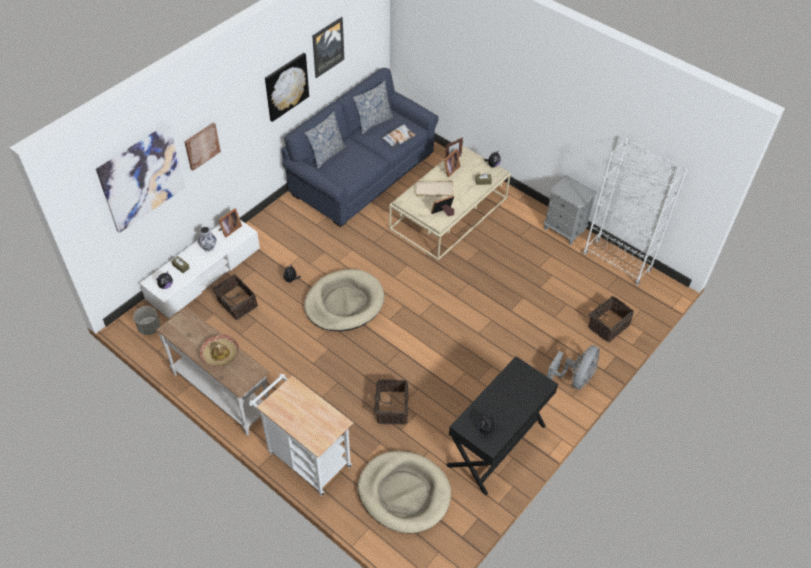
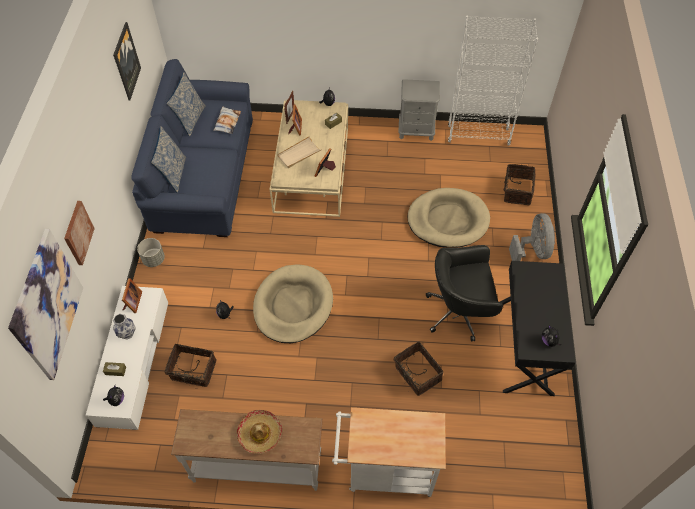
camera: 35 degrees left, 5 degrees up
grey planter [134,306,160,335] -> grey planter moved to [137,238,165,267]
picture [265,53,309,122] -> none
beige dog bed [358,451,451,533] -> beige dog bed moved to [407,188,490,248]
none -> black office chair [426,245,503,341]

